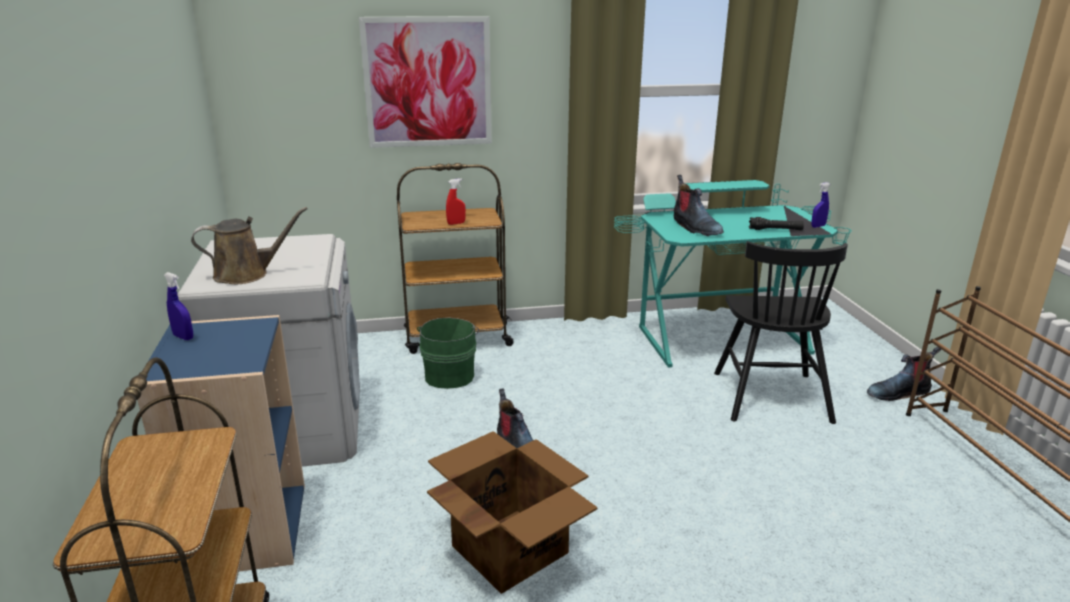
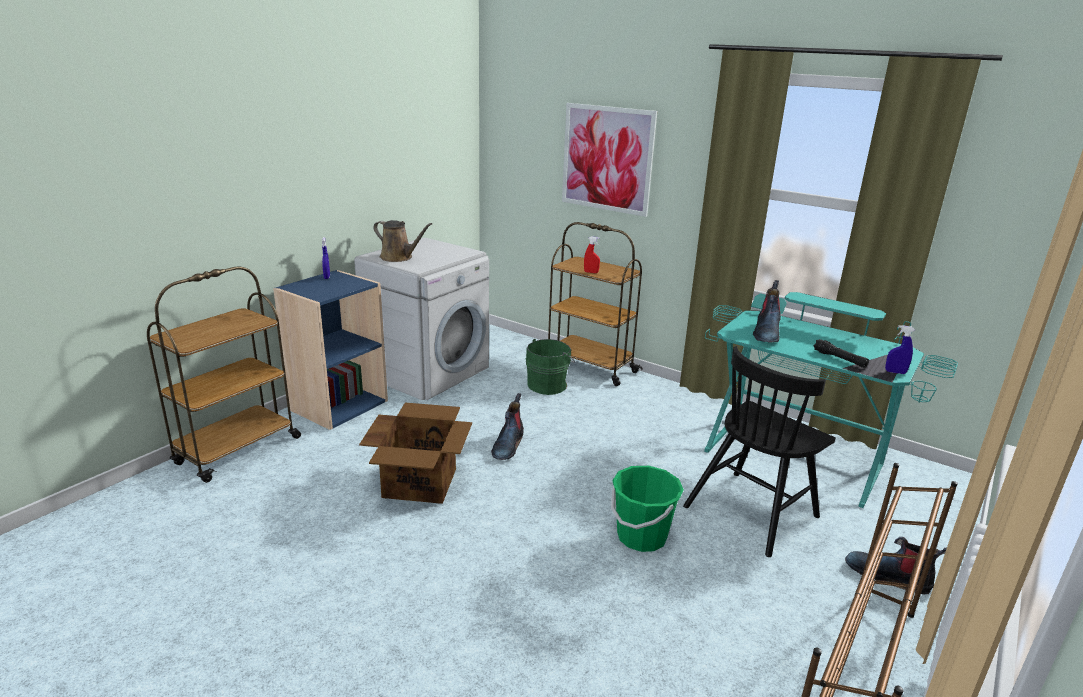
camera: 45 degrees right, 0 degrees up
none -> green bucket [611,466,684,552]

